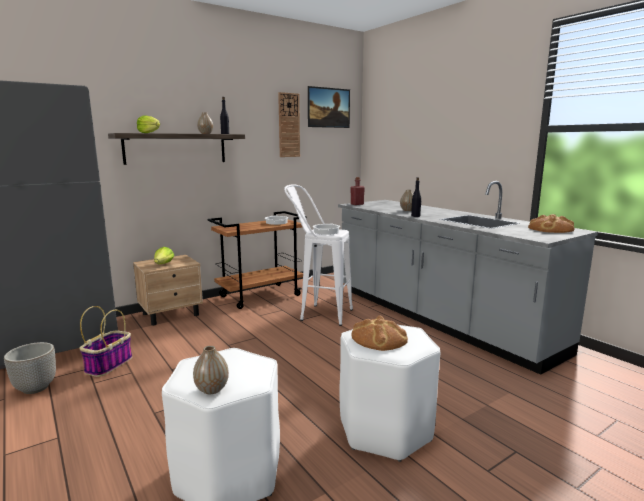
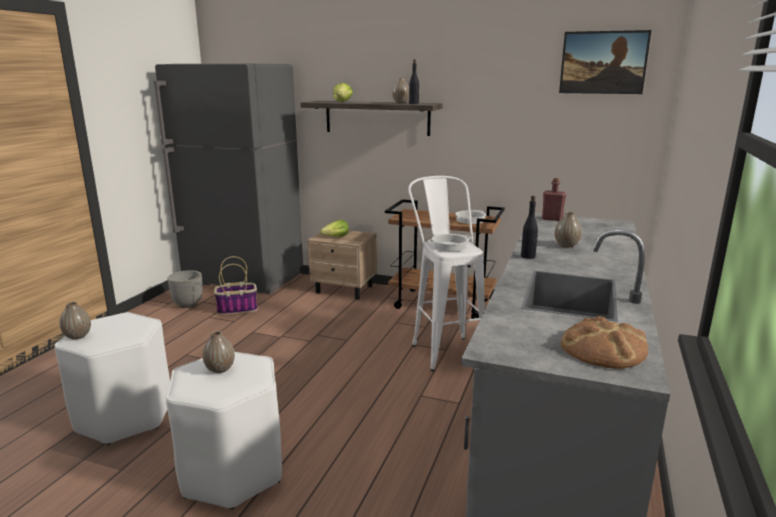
camera: 55 degrees right, 5 degrees up
wall clock [278,92,300,157] -> none
bread [351,315,408,351] -> vase [203,331,235,373]

